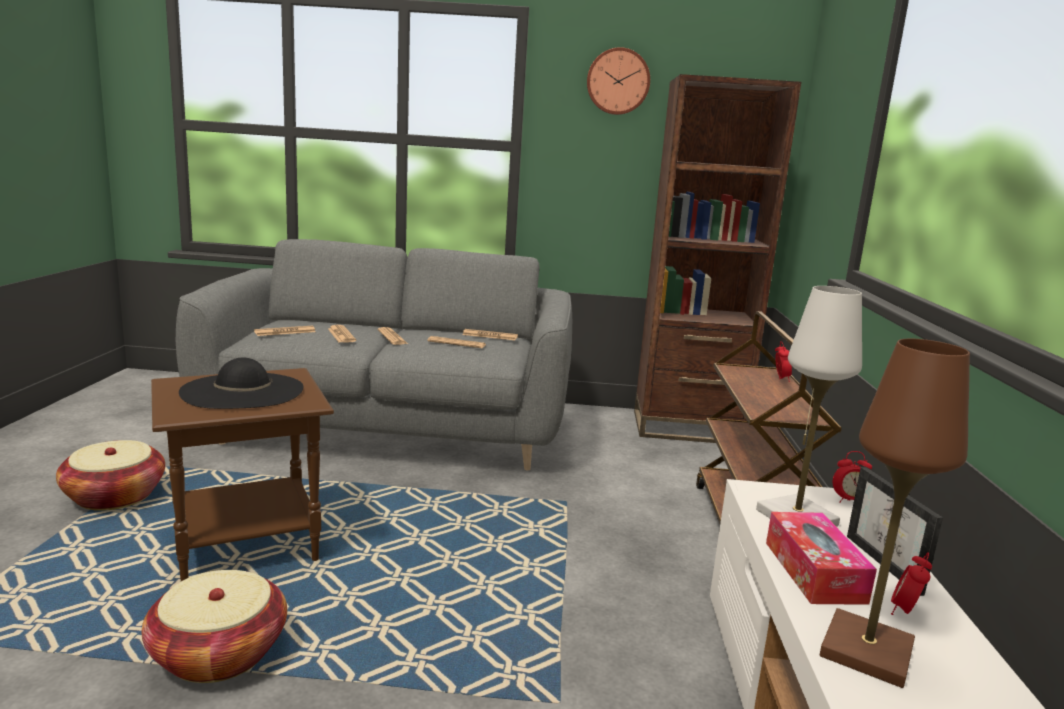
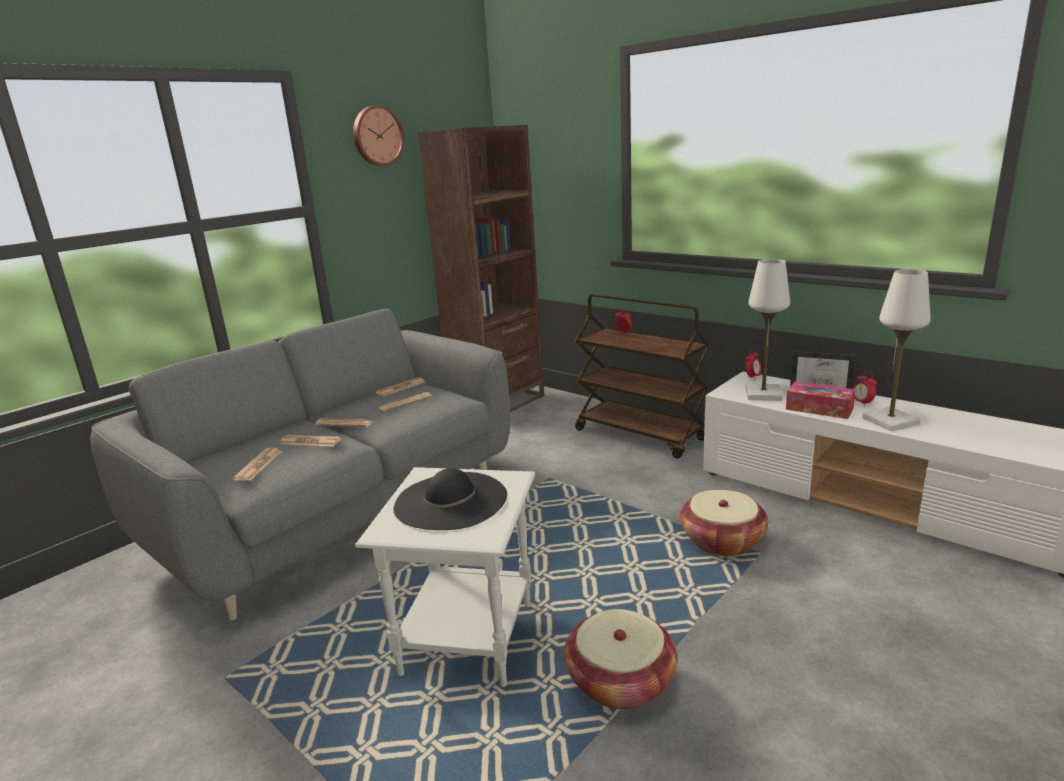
camera: 50 degrees left, 5 degrees up
basket [56,440,165,511] -> basket moved to [680,490,768,557]
brown side table [151,368,334,581] -> white side table [355,467,535,687]
brown table lamp [820,339,970,688] -> white table lamp [862,269,931,431]

